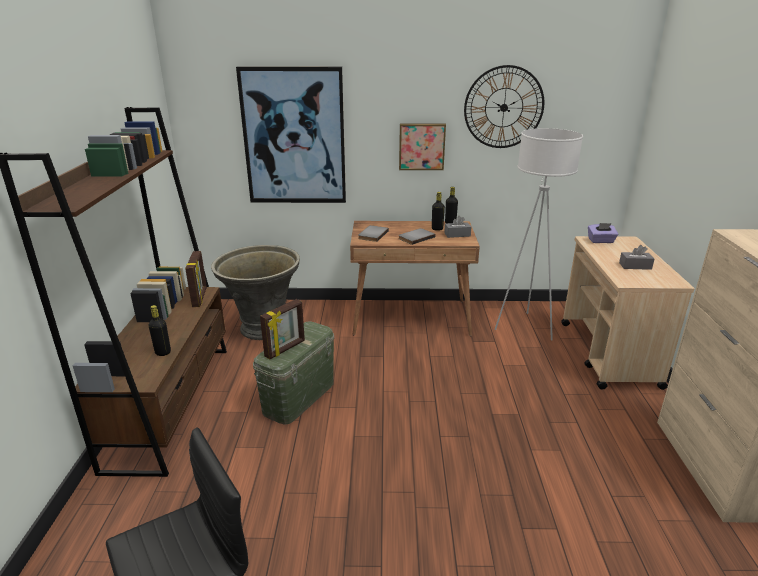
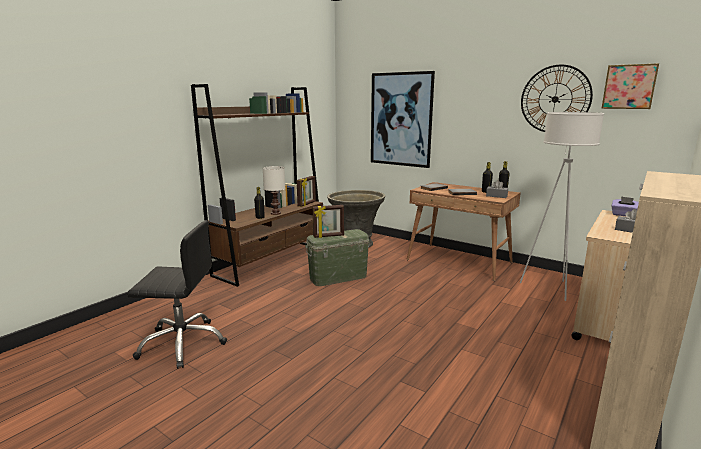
camera: 35 degrees right, 10 degrees down
picture [399,123,446,170] -> picture moved to [601,63,659,109]
none -> white table lamp [263,166,285,215]

